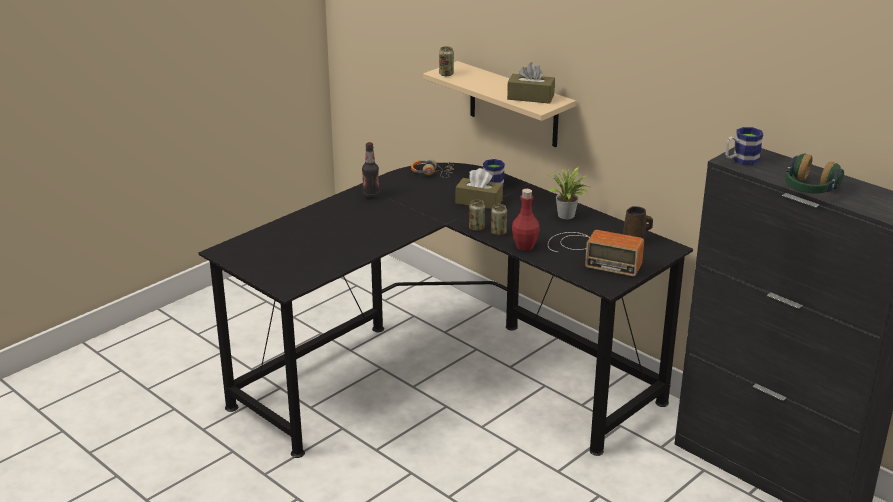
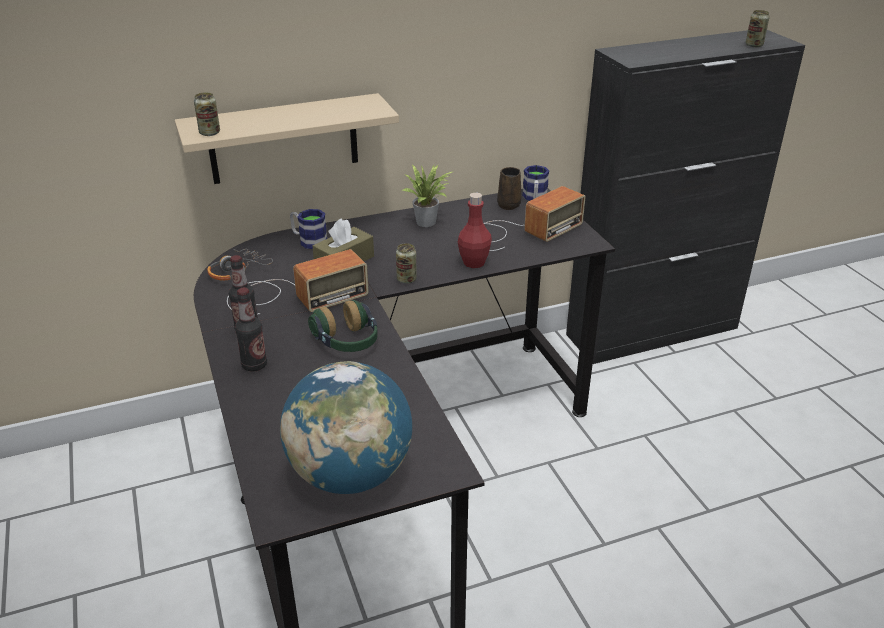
camera: 65 degrees left, 5 degrees up
can [491,204,507,236] -> can moved to [745,10,770,47]
brown tissue box [507,62,555,104] -> none
mug [725,127,764,165] -> mug moved to [522,165,549,201]
headphones [785,154,844,194] -> headphones moved to [308,300,377,352]
none -> radio [227,249,369,315]
none -> bottle [235,288,267,372]
none -> globe [280,361,412,494]

